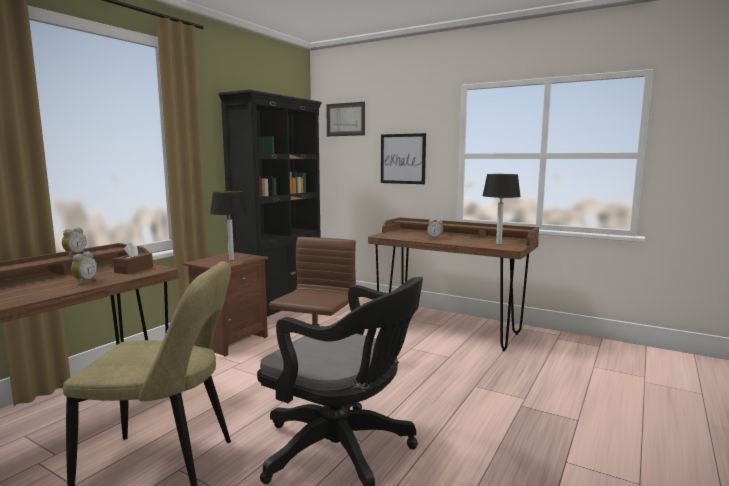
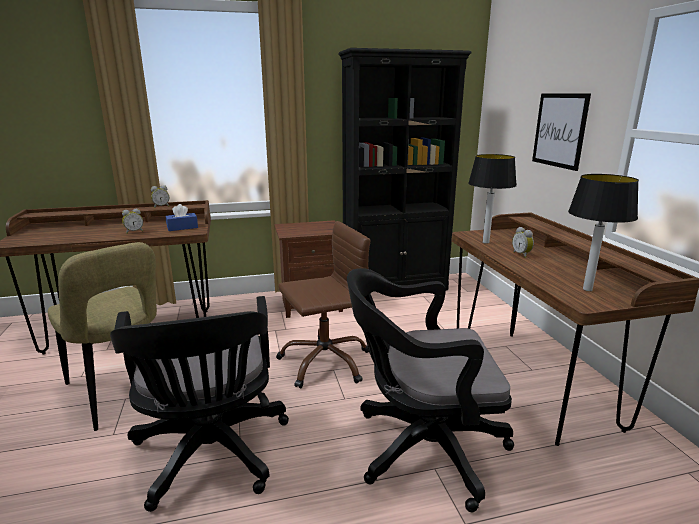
camera: 45 degrees right, 10 degrees up
brown tissue box [113,242,153,274] -> blue tissue box [166,204,198,231]
table lamp [210,190,248,260] -> table lamp moved to [468,154,517,244]
picture [326,102,365,136] -> none
none -> black office chair [347,268,514,512]

